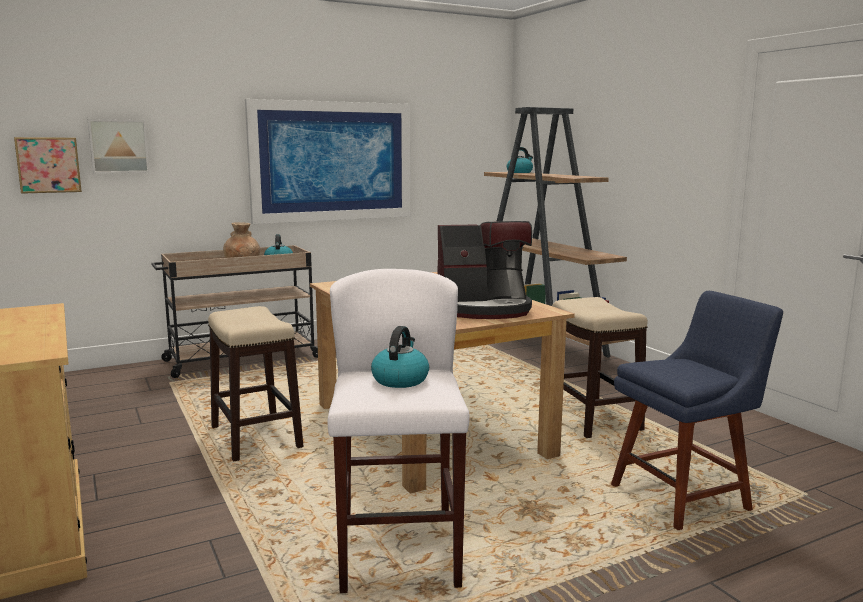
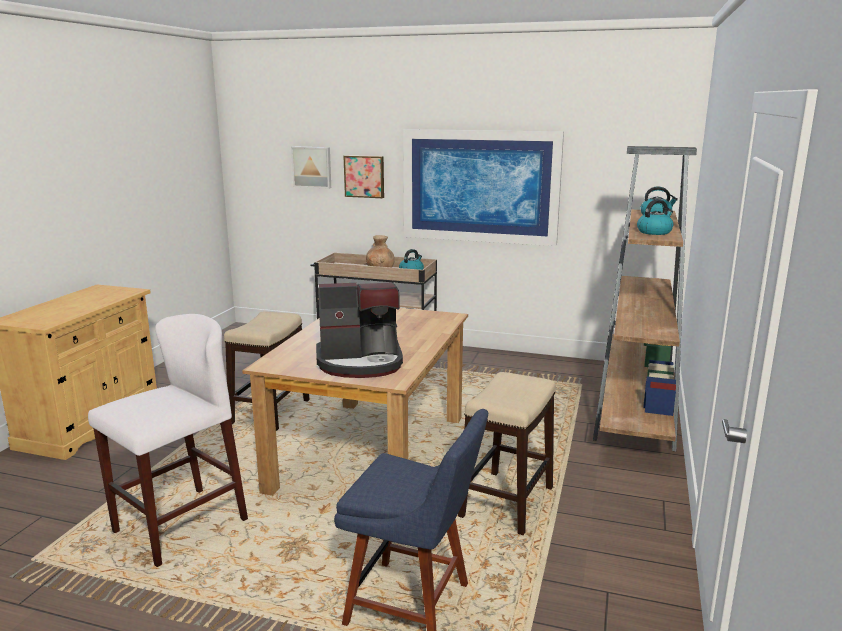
camera: 45 degrees right, 5 degrees up
picture [14,137,82,194] -> picture moved to [343,155,384,198]
kettle [371,326,429,388] -> kettle moved to [637,199,673,235]
coffee machine [438,221,532,319] -> coffee machine turned 45 degrees counterclockwise [316,282,403,378]

